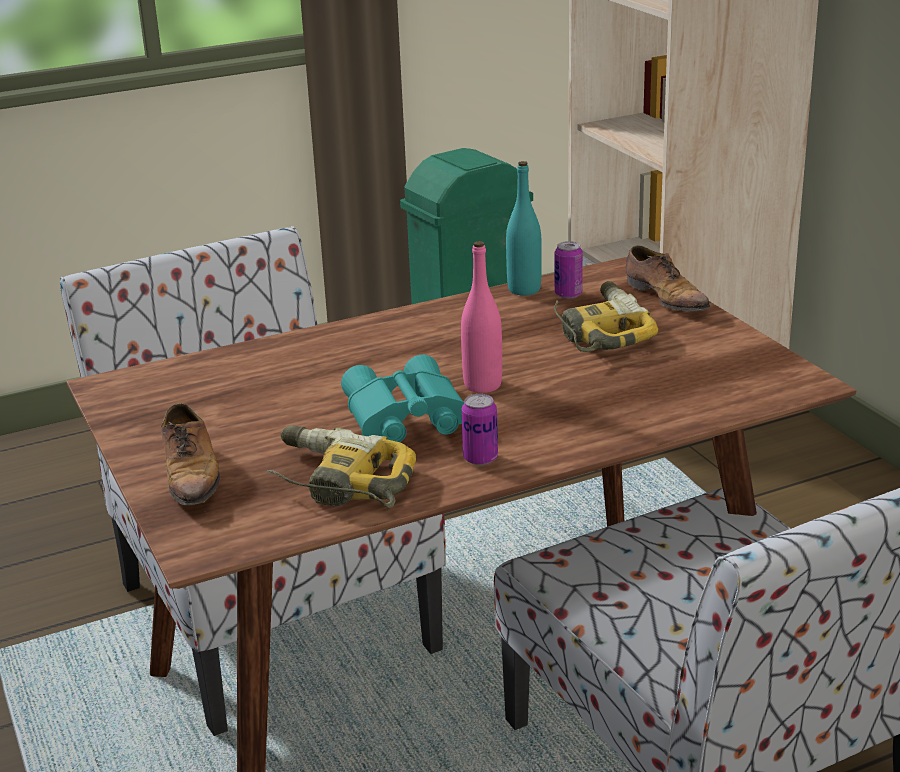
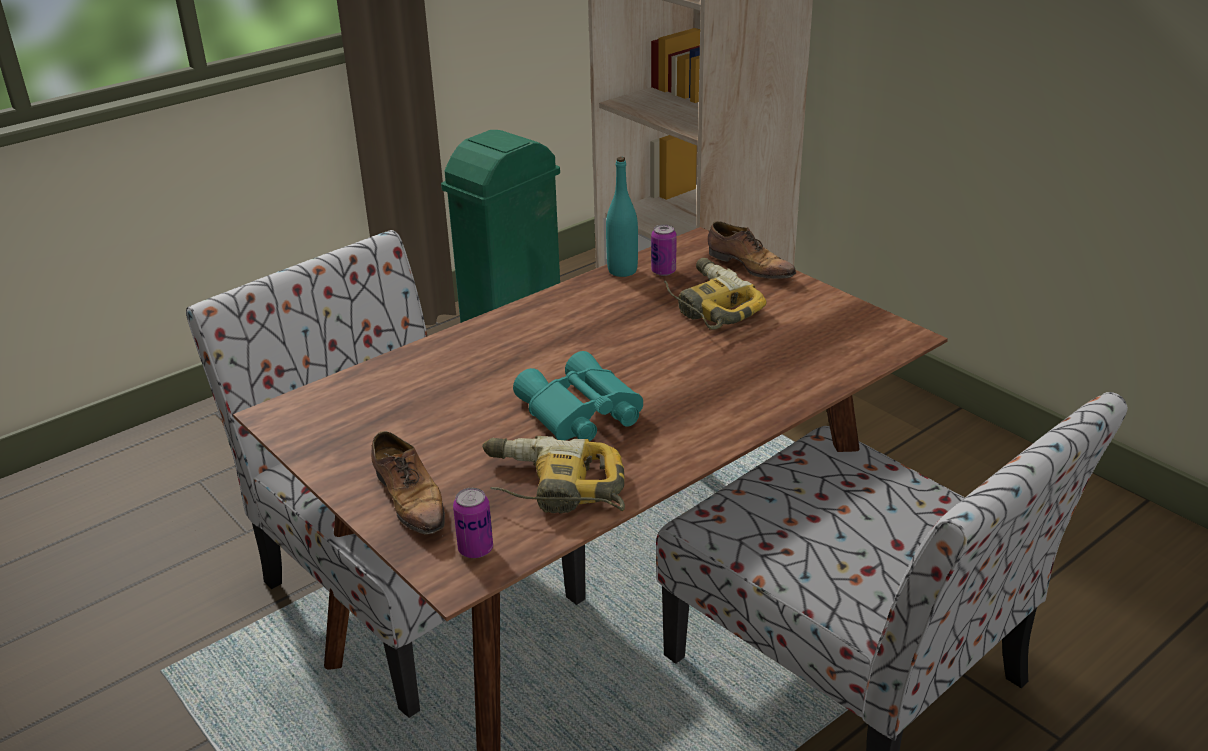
camera: 15 degrees left, 5 degrees up
pink bottle [461,241,502,393] -> none
can [461,394,498,465] -> can moved to [453,488,493,558]

